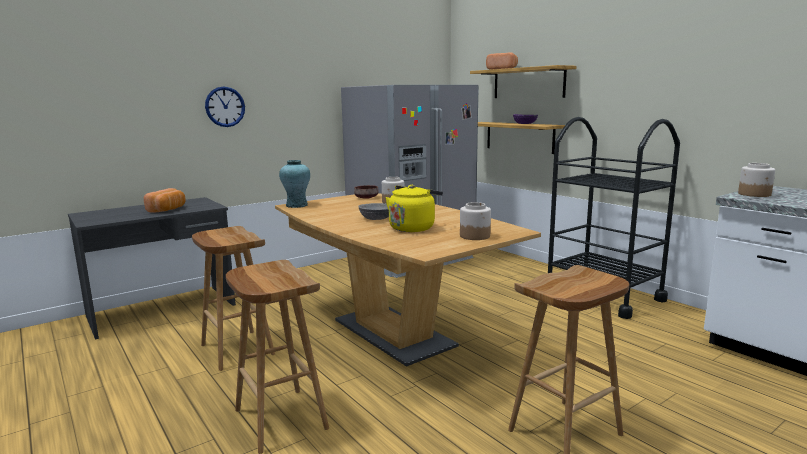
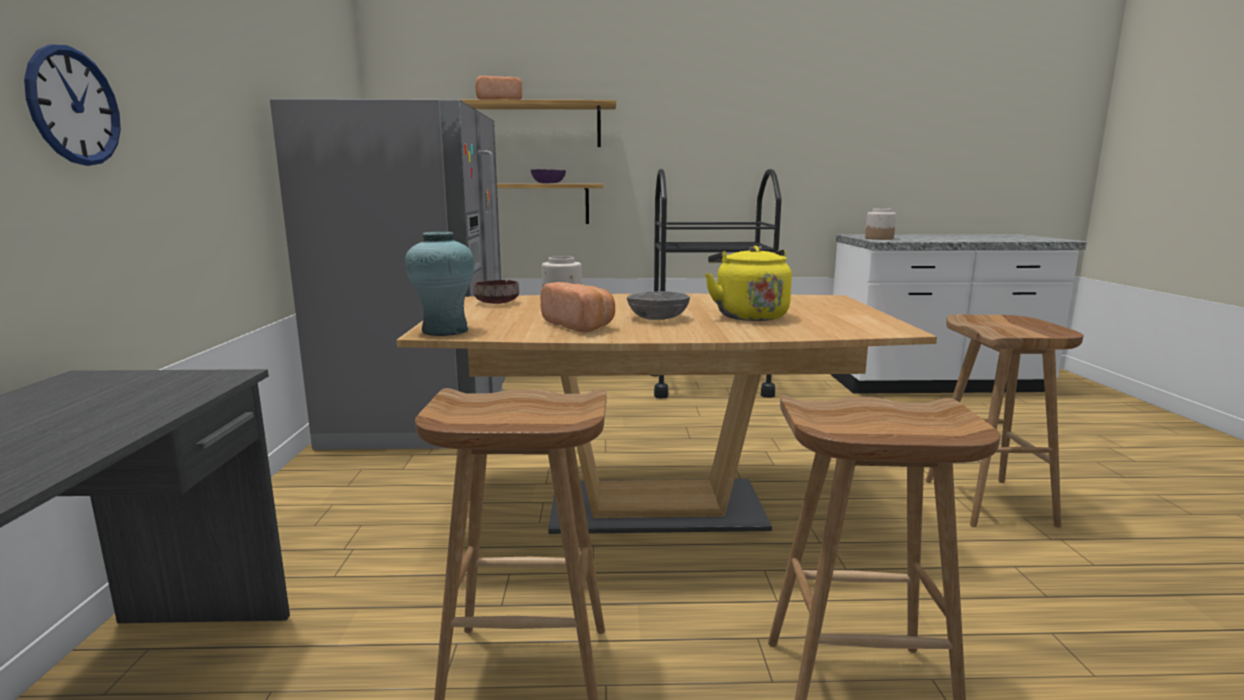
camera: 55 degrees left, 0 degrees up
bread [144,188,186,213] -> bread moved to [540,282,615,332]
jar [460,202,491,240] -> none

